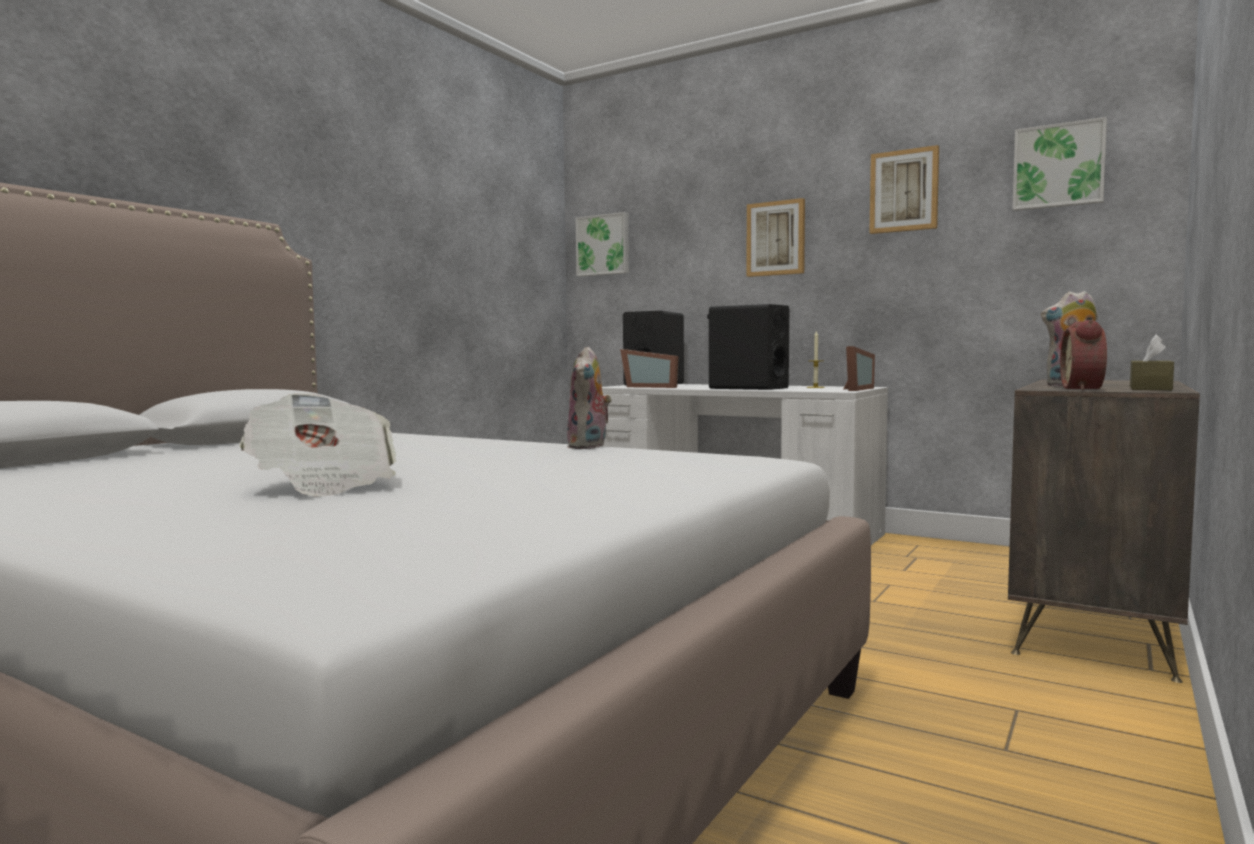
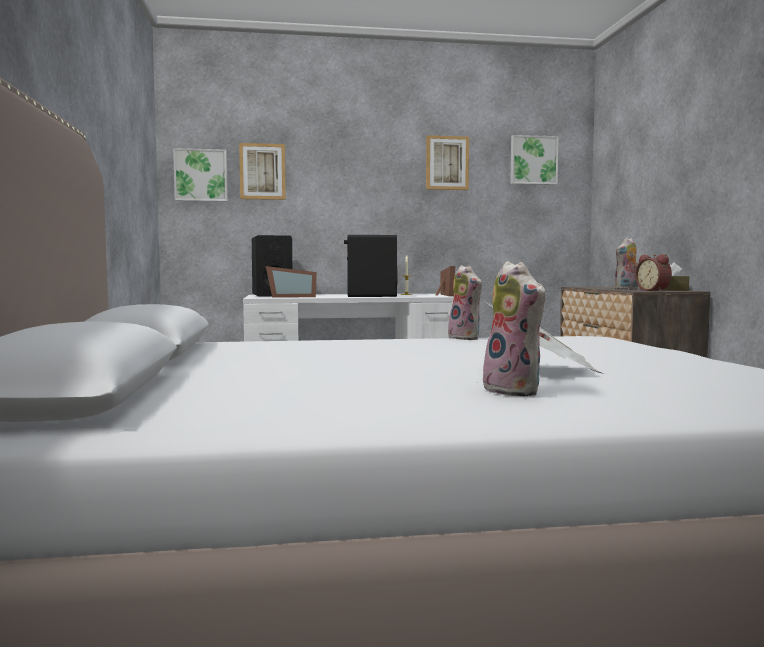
camera: 40 degrees left, 0 degrees up
picture [746,198,805,277] -> picture moved to [239,143,286,200]
none -> plush toy [480,261,547,396]

